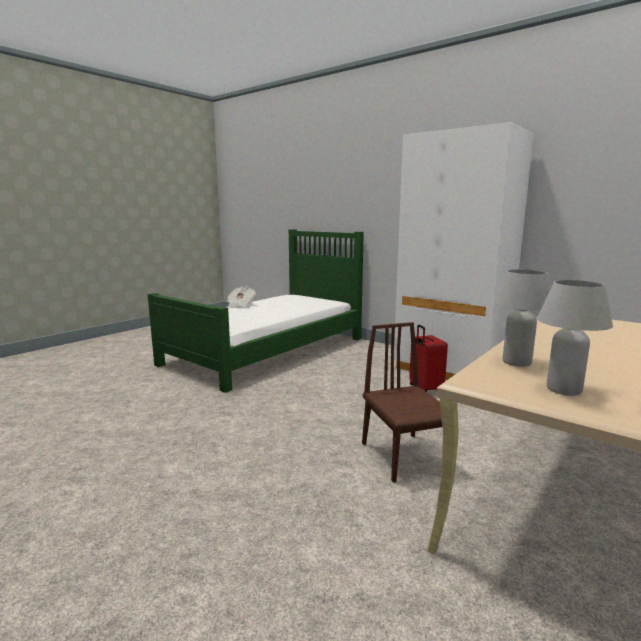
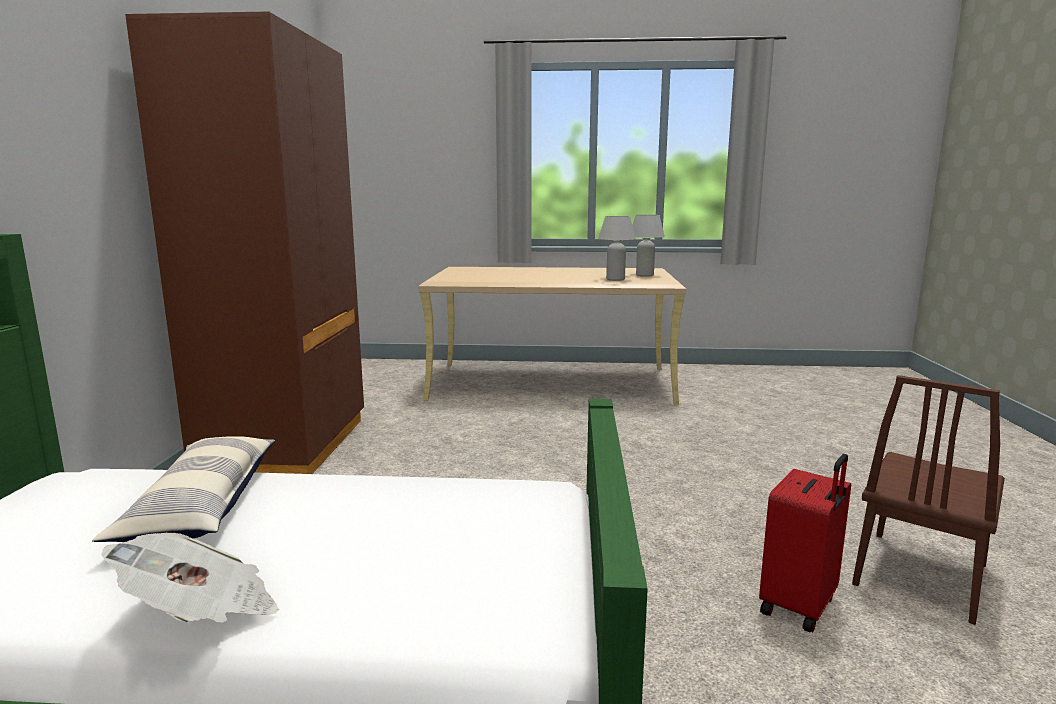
camera: 125 degrees left, 0 degrees up
brown chair [362,322,442,483] -> brown chair moved to [852,375,1005,625]
white wardrobe [394,122,534,380] -> brown wardrobe [125,11,364,474]
red suitcase [409,325,448,392] -> red suitcase moved to [759,454,851,633]
none -> pillow [92,436,275,542]

